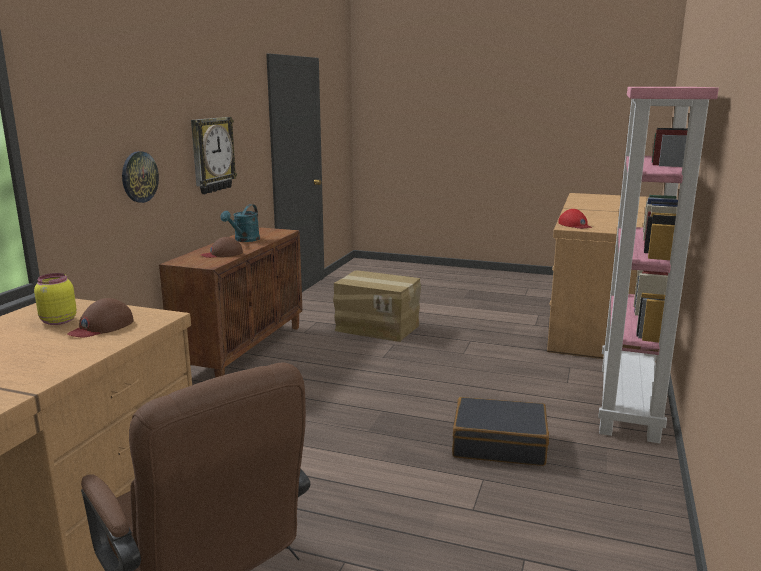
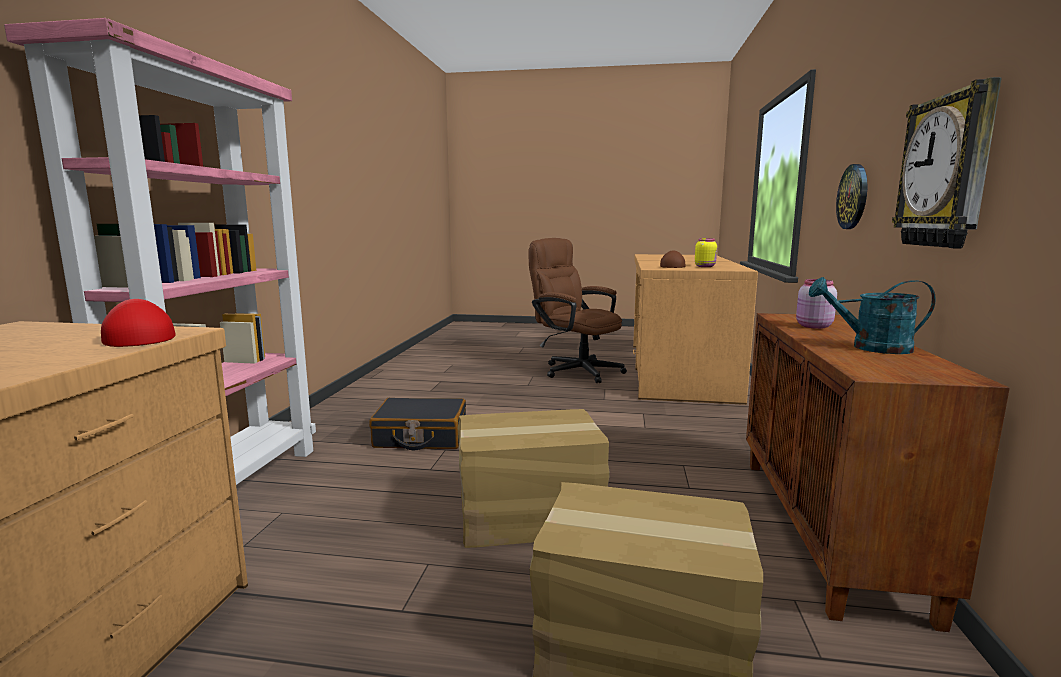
camera: 170 degrees right, 5 degrees down
brown cap [201,237,243,258] -> pink jar [796,279,837,329]
turquoise watering can [221,204,260,242] -> turquoise watering can turned 90 degrees counterclockwise [809,277,936,354]
none -> cardboard box [457,409,610,548]

